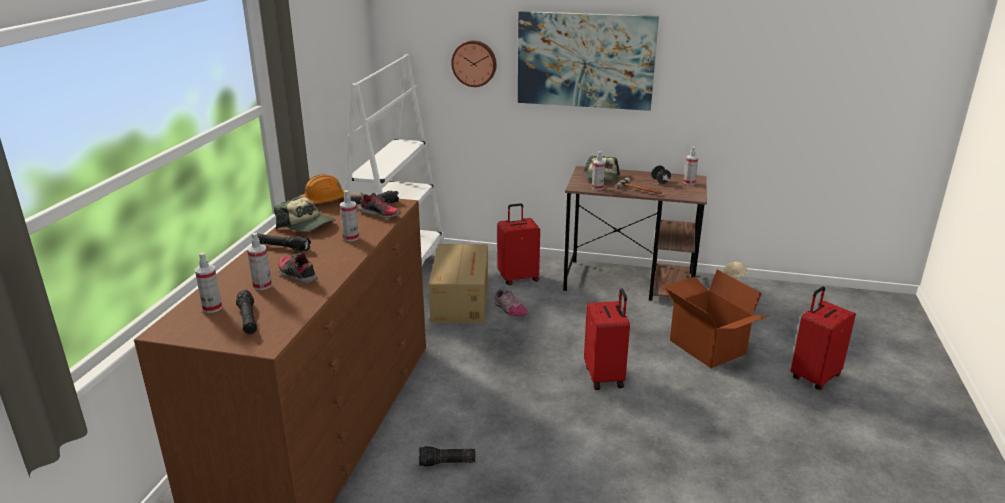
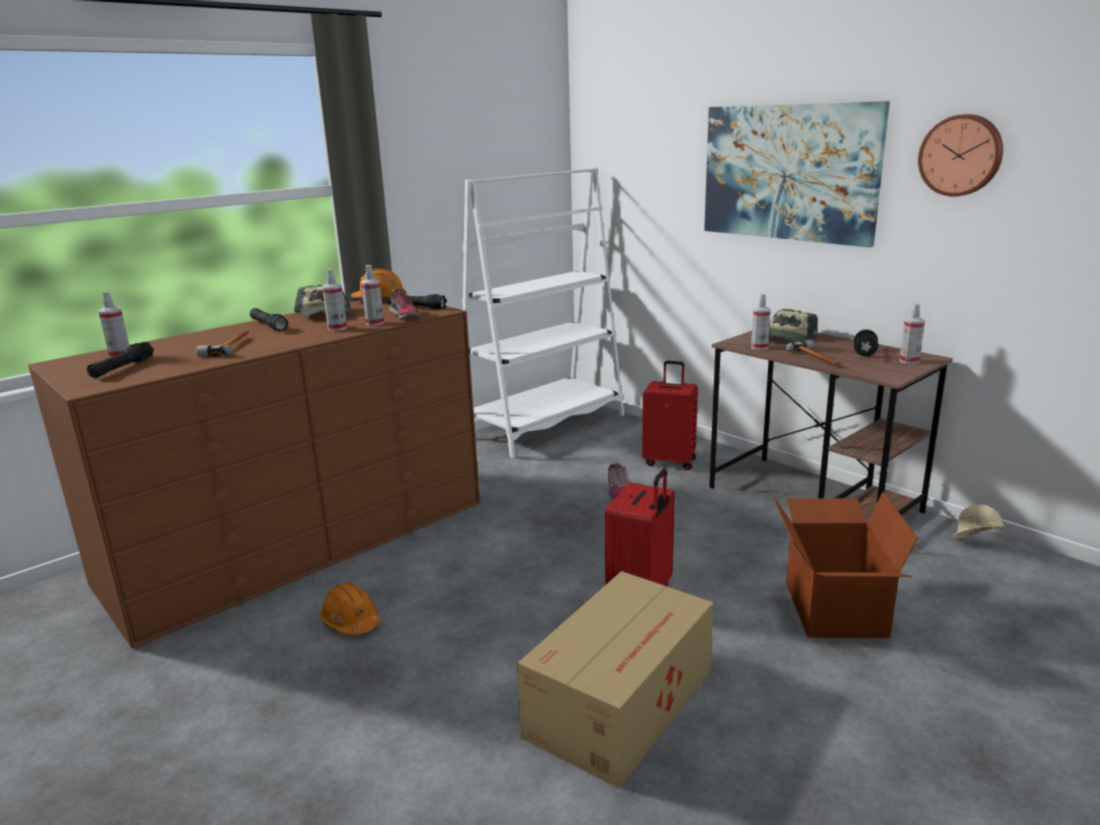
camera: 35 degrees right, 5 degrees down
spray bottle [247,232,272,290] -> spray bottle moved to [361,265,384,326]
shoe [278,252,318,283] -> hammer [196,330,249,357]
flashlight [419,446,476,467] -> orange hard hat [320,583,380,635]
cardboard box [429,244,488,323] -> cardboard box moved to [517,571,714,788]
wall clock [451,40,496,87] -> wall clock moved to [918,114,1003,197]
red suitcase [791,287,856,390] -> none

